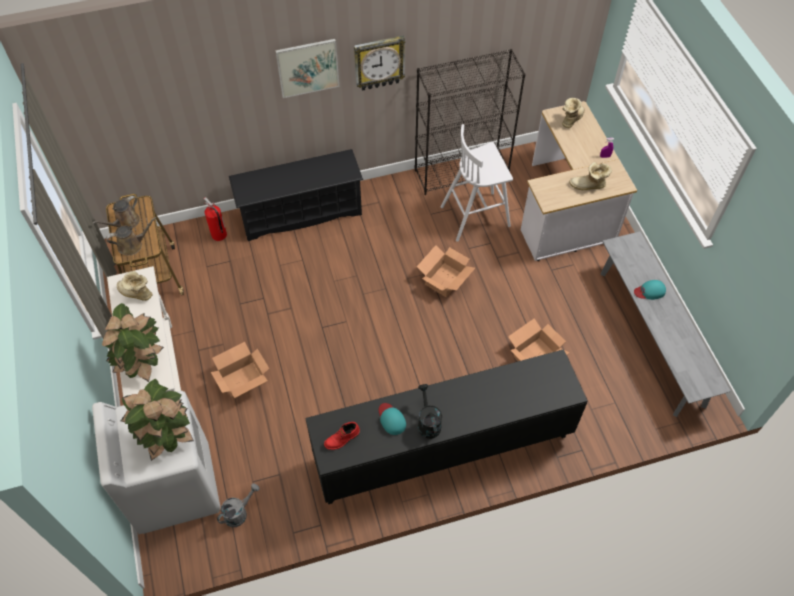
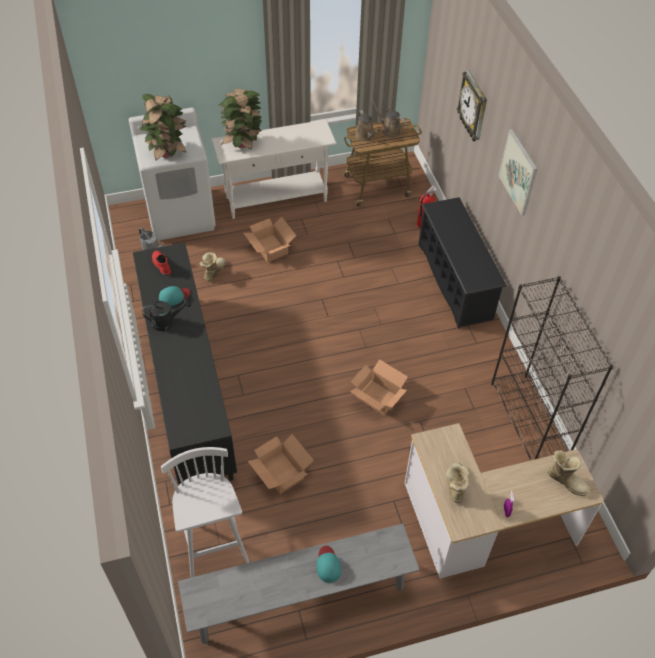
camera: 90 degrees right, 5 degrees down
boot [117,271,153,301] -> boot moved to [200,252,226,281]
wall clock [354,36,405,91] -> wall clock moved to [457,70,487,141]
white stool [440,124,513,242] -> white stool moved to [161,447,250,578]

